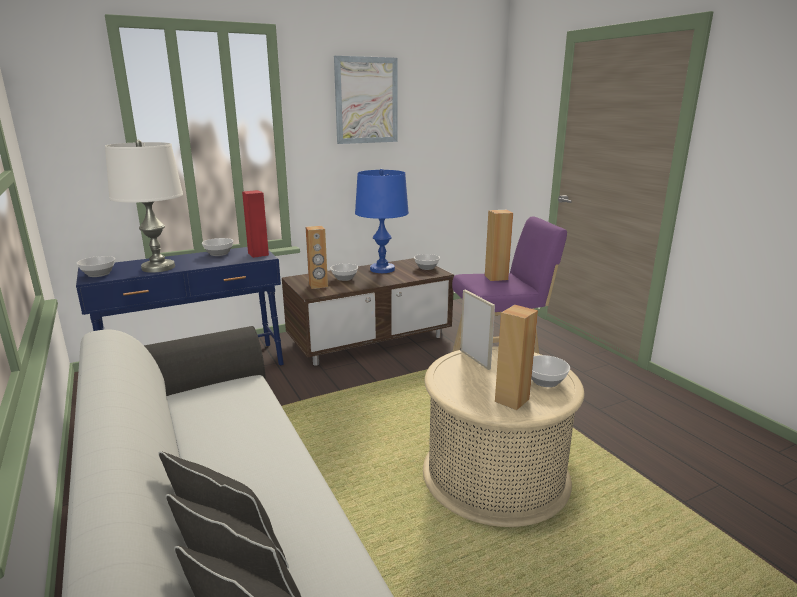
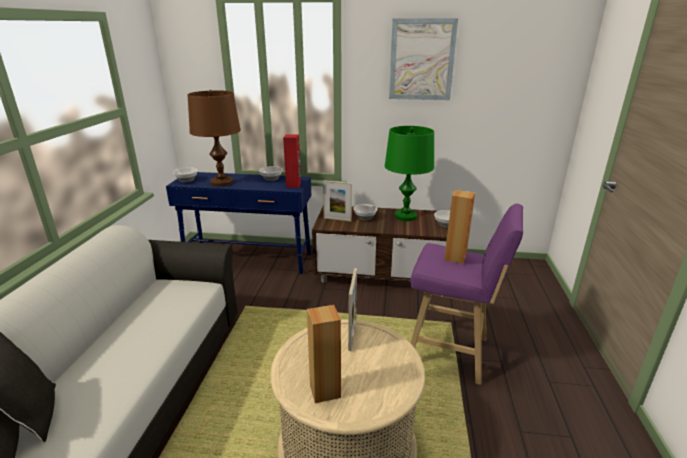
camera: 35 degrees right, 5 degrees up
white table lamp [105,140,183,273] -> brown table lamp [187,90,241,187]
brown speaker [306,226,328,289] -> picture frame [323,180,352,222]
blue table lamp [355,169,409,273] -> green table lamp [385,126,434,221]
bowl [531,355,570,387] -> none

